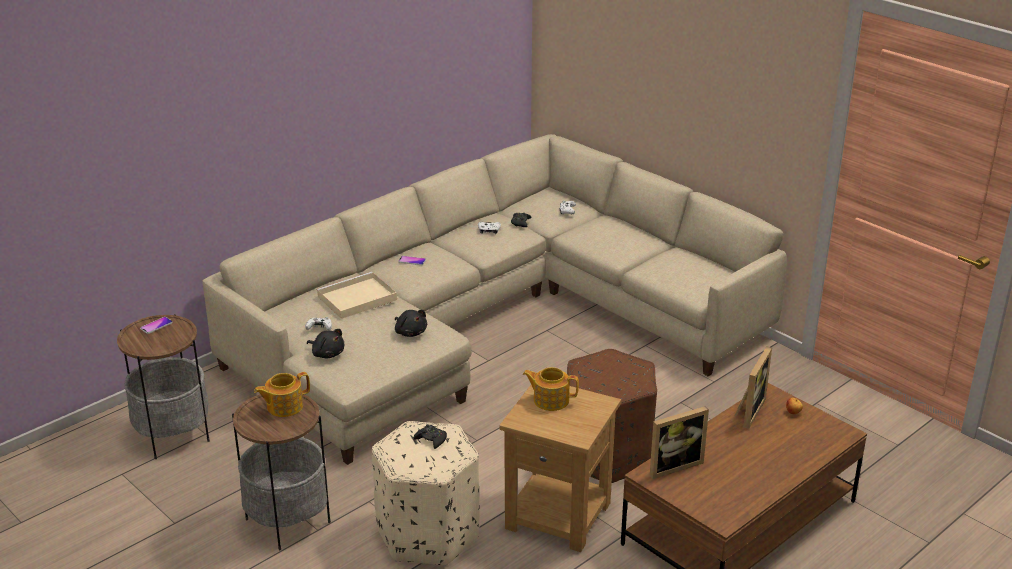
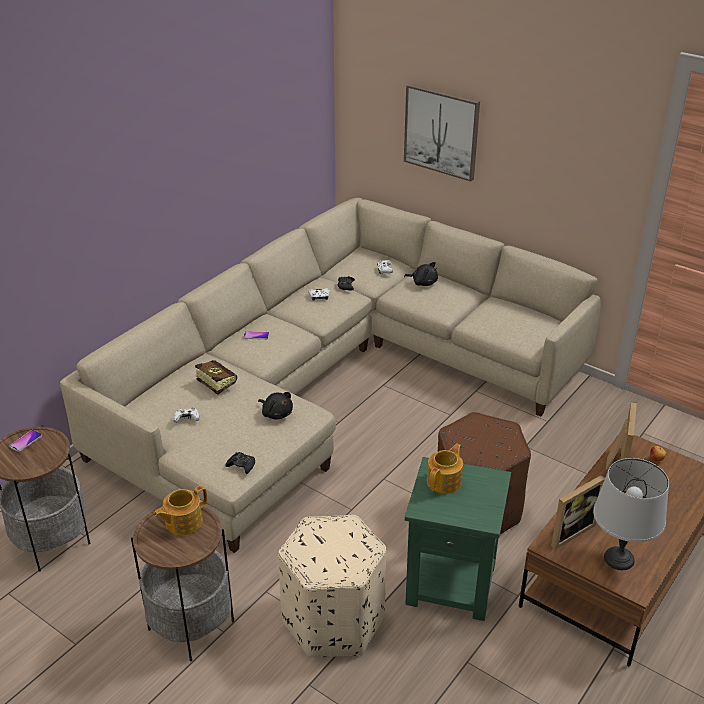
camera: 10 degrees left, 5 degrees up
black plush toy [307,329,344,358] -> black plush toy moved to [404,262,438,286]
beige tray [316,272,397,319] -> book [195,360,237,395]
black game controller [413,424,447,449] -> black game controller moved to [225,452,255,474]
brown side table [499,385,621,552] -> green side table [405,457,511,621]
teapot [523,367,579,411] -> teapot turned 120 degrees clockwise [427,443,463,494]
none -> picture [404,84,480,182]
none -> grey table lamp [593,458,669,570]

